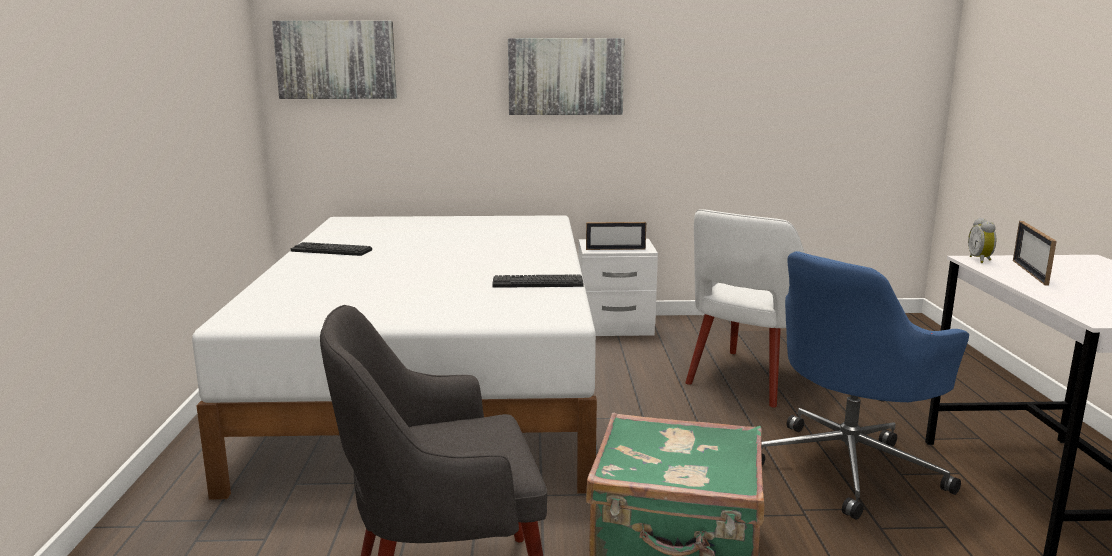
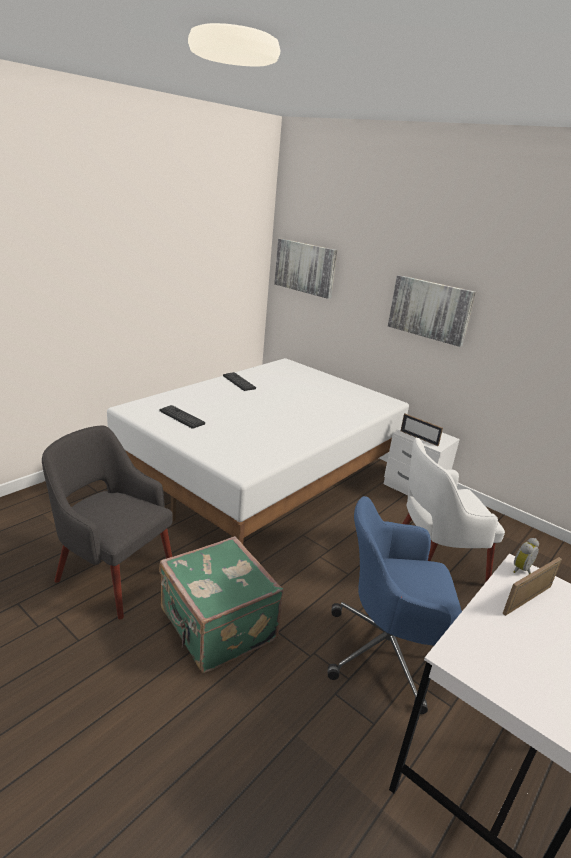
camera: 40 degrees right, 10 degrees up
keyboard [492,274,584,288] -> keyboard moved to [160,405,205,429]

